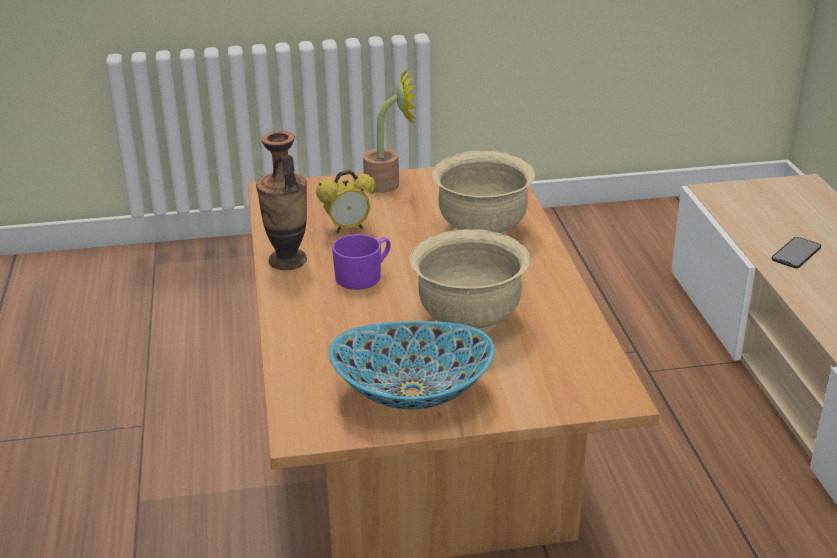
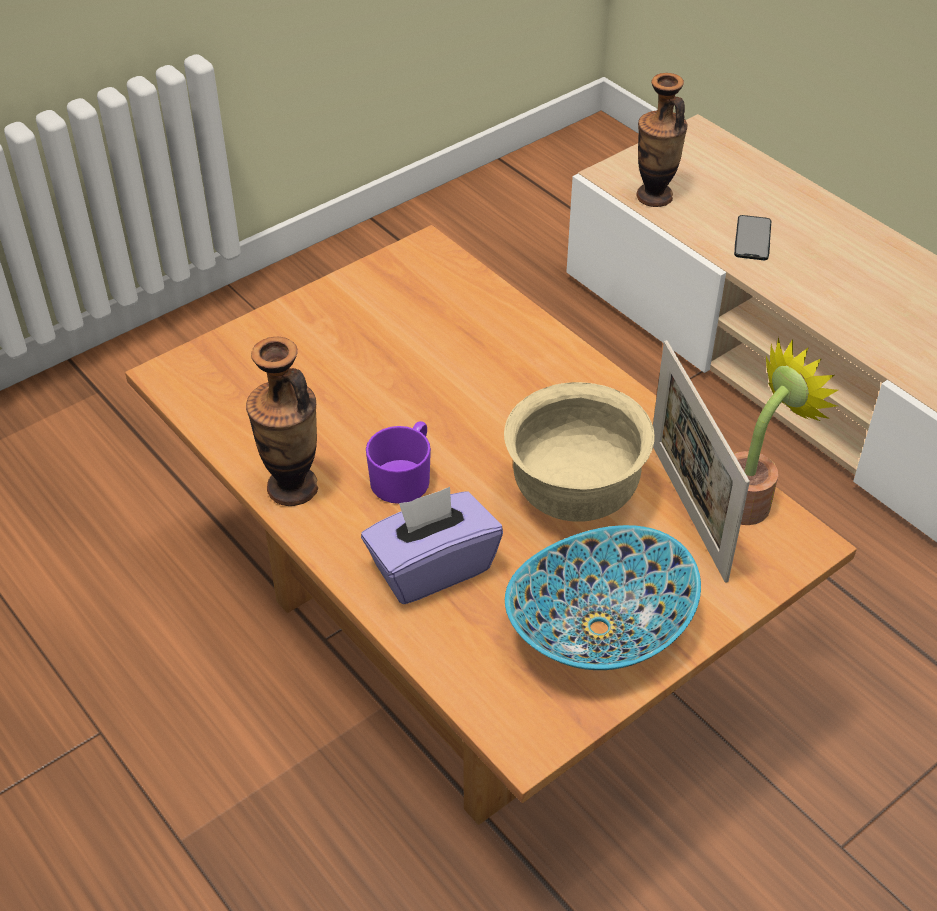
camera: 30 degrees left, 15 degrees up
alarm clock [316,170,376,233] -> none
potted plant [363,70,417,193] -> potted plant moved to [734,337,838,525]
beige bowl [432,150,535,234] -> none
none -> purple tissue box [361,487,503,604]
none -> vase [636,73,687,207]
none -> picture frame [653,340,750,582]

